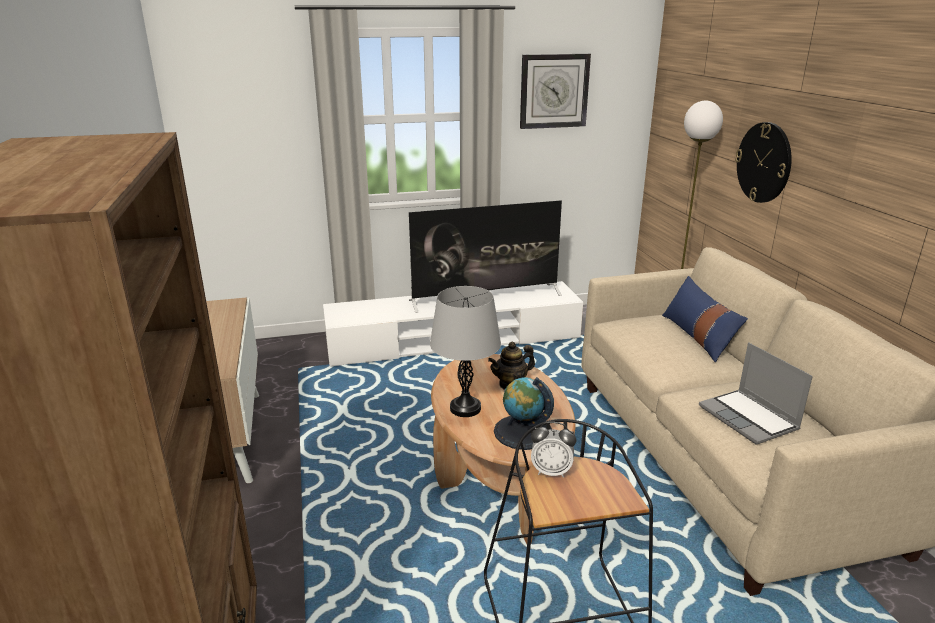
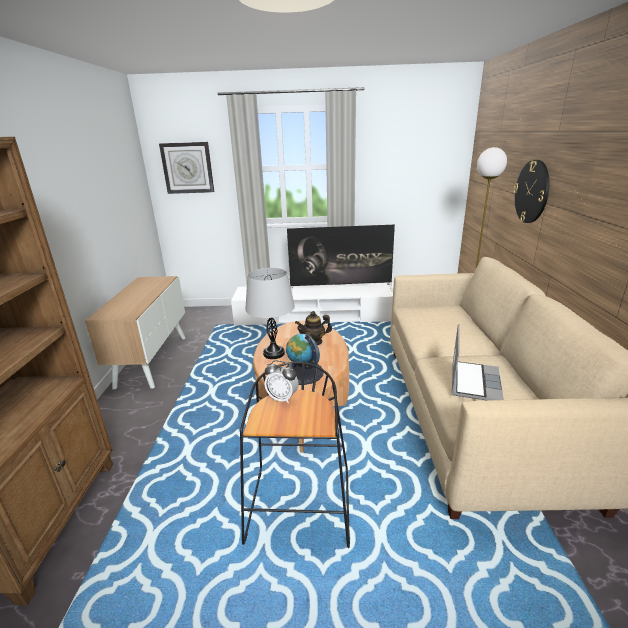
camera: 15 degrees right, 0 degrees up
wall clock [520,54,591,129] -> wall clock moved to [159,142,214,194]
blue pillow [662,276,748,363] -> none
laptop [699,342,813,445] -> laptop turned 150 degrees counterclockwise [452,324,504,400]

